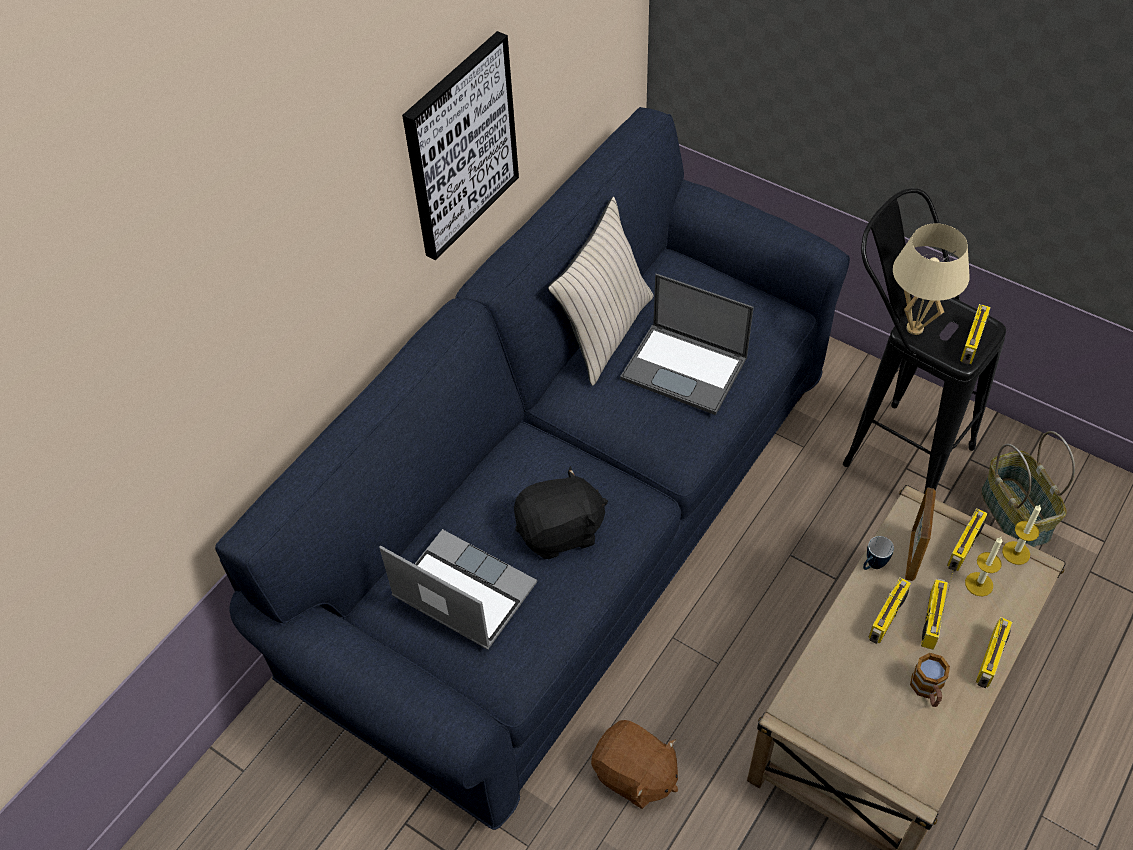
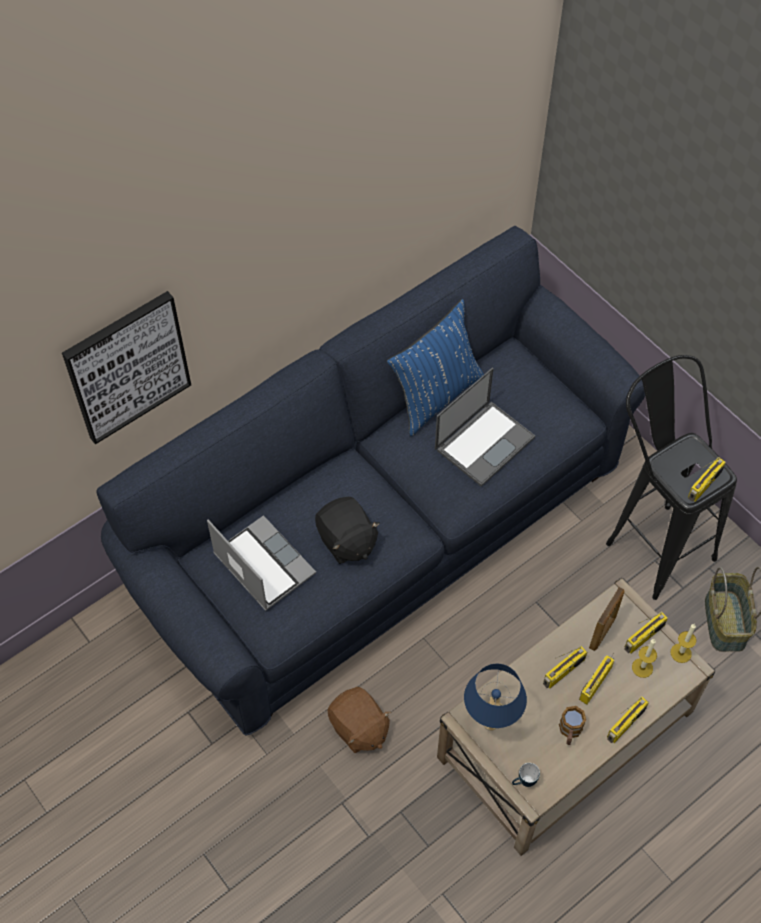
camera: 15 degrees right, 5 degrees up
picture [402,31,519,261] -> picture moved to [62,291,191,444]
black plush toy [514,466,608,559] -> black plush toy turned 60 degrees clockwise [315,497,380,564]
beige pillow [548,197,654,386] -> blue pillow [387,299,484,436]
laptop [620,273,754,415] -> laptop turned 90 degrees counterclockwise [435,367,535,487]
mug [863,536,894,570] -> mug moved to [512,763,540,787]
beige table lamp [893,223,970,335] -> none
none -> blue table lamp [464,664,527,731]

